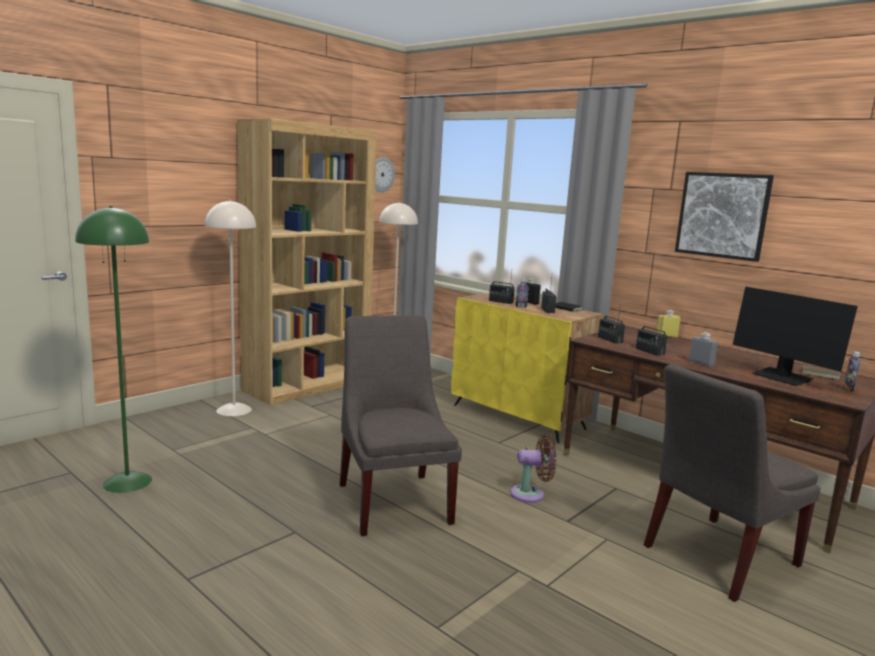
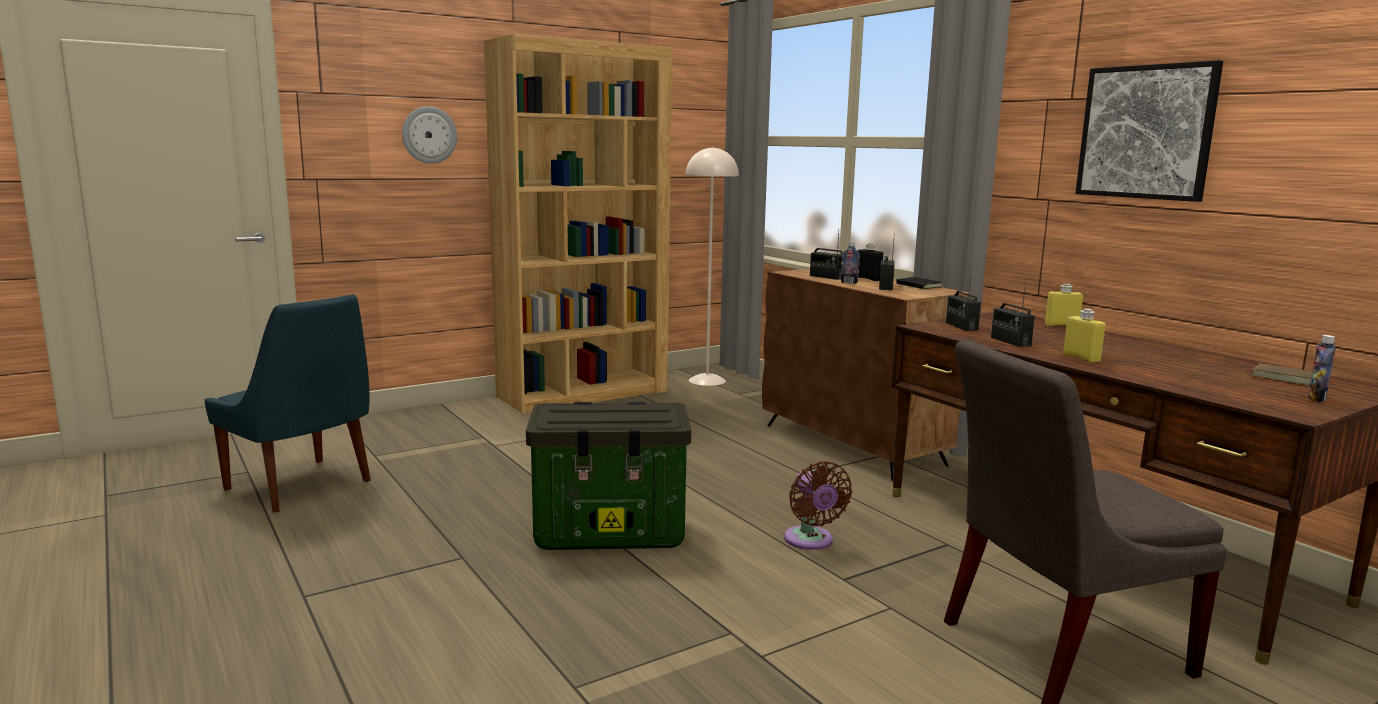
camera: 15 degrees right, 0 degrees up
green floor lamp [75,206,152,493] -> blue chair [205,294,371,513]
beige floor lamp [205,200,256,416] -> none
grey chair [339,315,462,536] -> storage box [526,402,691,550]
wall clock [375,157,395,192] -> wall clock moved to [402,106,457,164]
yellow cabinet [451,293,603,443] -> brown cabinet [762,269,971,481]
brown fan [510,435,556,503] -> brown fan turned 60 degrees clockwise [784,461,852,550]
grey bottle [689,332,718,367] -> yellow bottle [1063,309,1106,362]
monitor [733,287,858,386] -> none

